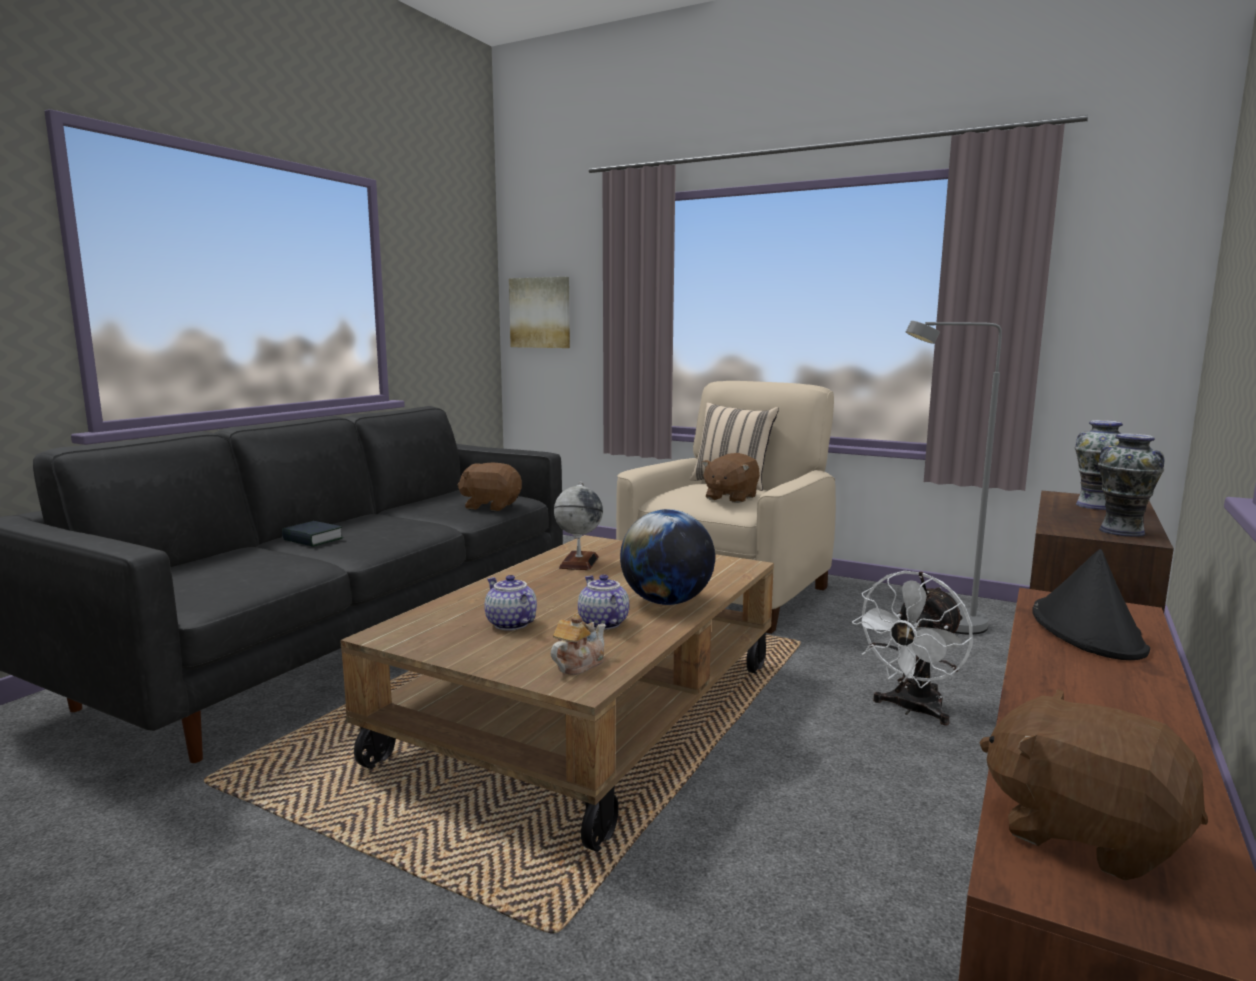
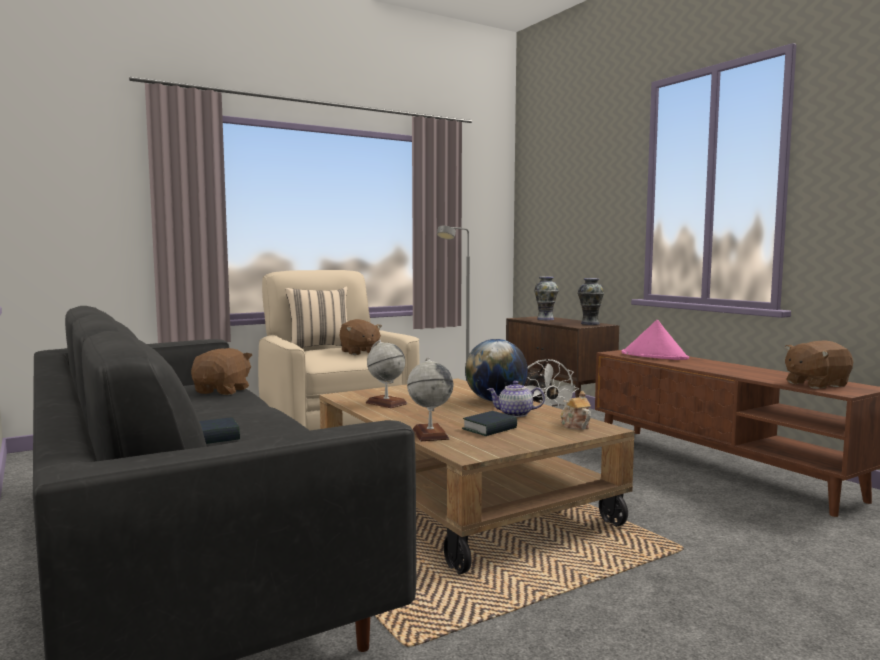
camera: 60 degrees left, 5 degrees down
brown plush toy [458,462,522,511] -> brown plush toy turned 150 degrees clockwise [191,348,252,395]
teapot [484,575,537,630] -> book [462,411,517,436]
picture [509,277,570,348] -> none
black hat [1032,549,1150,660] -> pink hat [622,320,689,360]
none -> globe [407,357,453,441]

